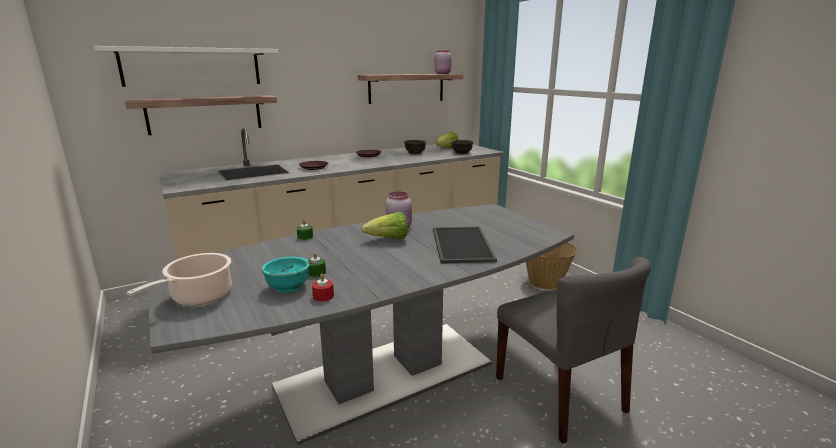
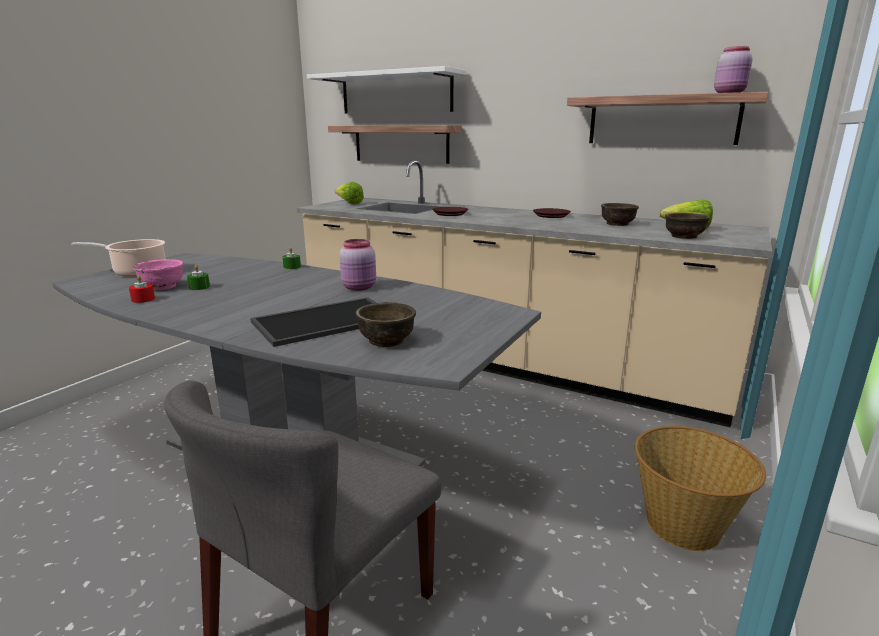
camera: 60 degrees right, 0 degrees up
turquoise bowl [262,257,310,293] -> pink bowl [133,259,183,290]
lettuce [361,212,408,240] -> lettuce moved to [335,182,364,204]
none -> brown bowl [356,302,416,347]

